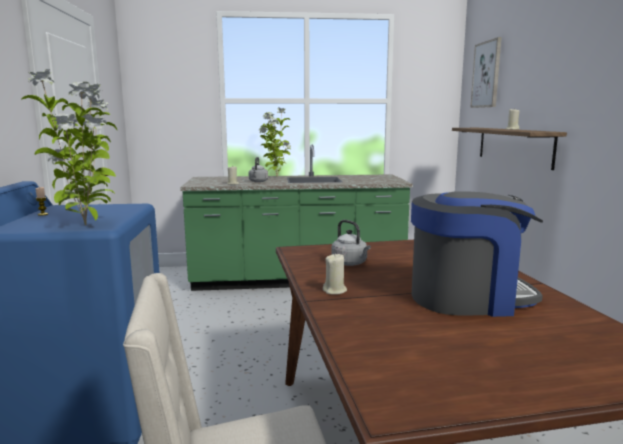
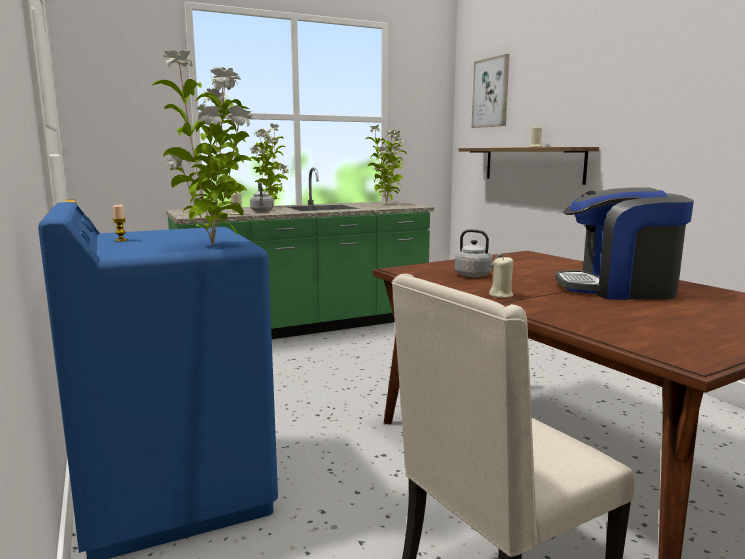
camera: 20 degrees left, 0 degrees up
coffee machine [411,191,543,317] -> coffee machine turned 150 degrees counterclockwise [555,187,694,300]
none -> potted plant [366,125,407,204]

